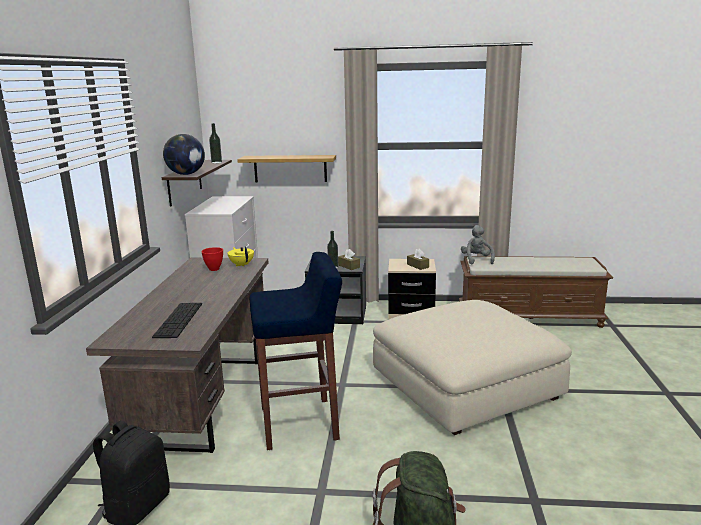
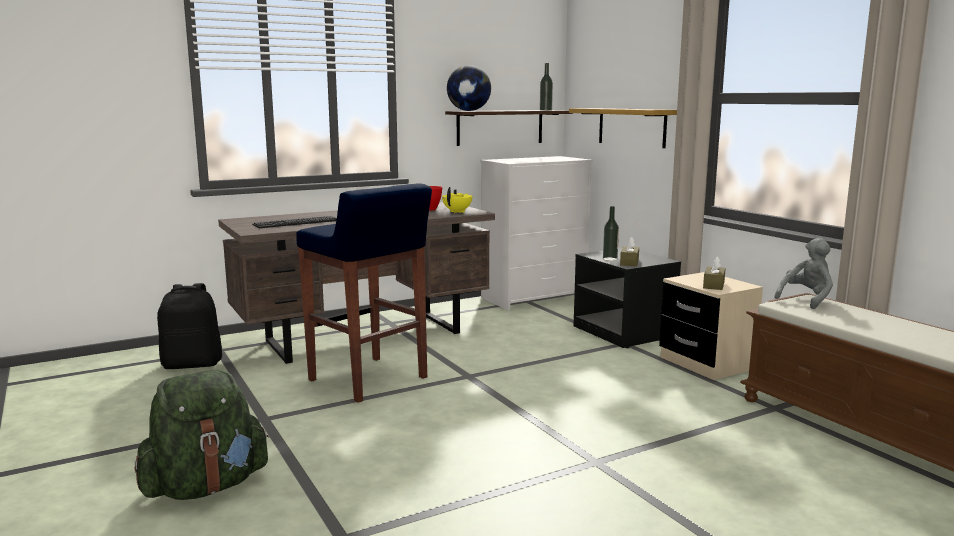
camera: 55 degrees right, 5 degrees down
beige ottoman [373,300,572,435] -> none

